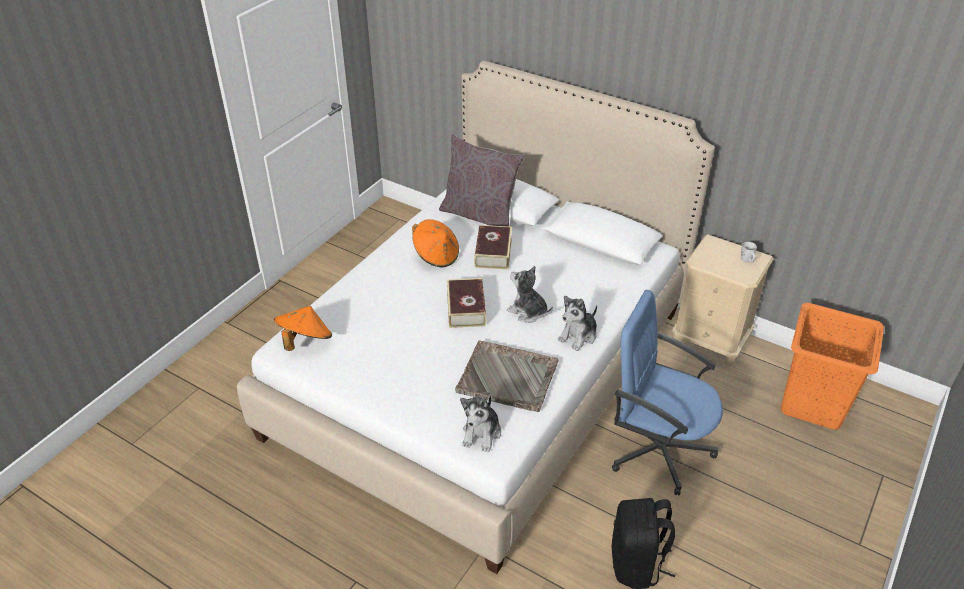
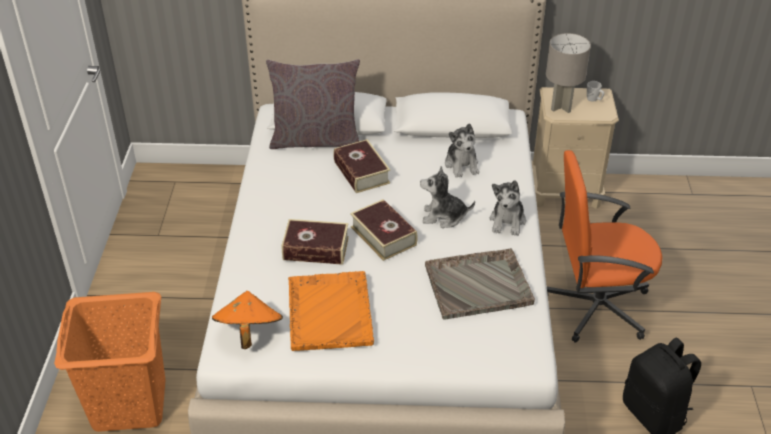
camera: 30 degrees left, 0 degrees up
orange hat [412,219,459,267] -> none
plush toy [460,394,501,452] -> plush toy moved to [445,123,479,178]
blue office chair [612,290,723,495] -> orange office chair [547,150,662,343]
orange laundry basket [781,303,884,430] -> orange laundry basket moved to [54,292,166,432]
none -> book [281,219,349,265]
none -> orange tray [288,271,374,351]
none -> grey table lamp [546,33,591,113]

